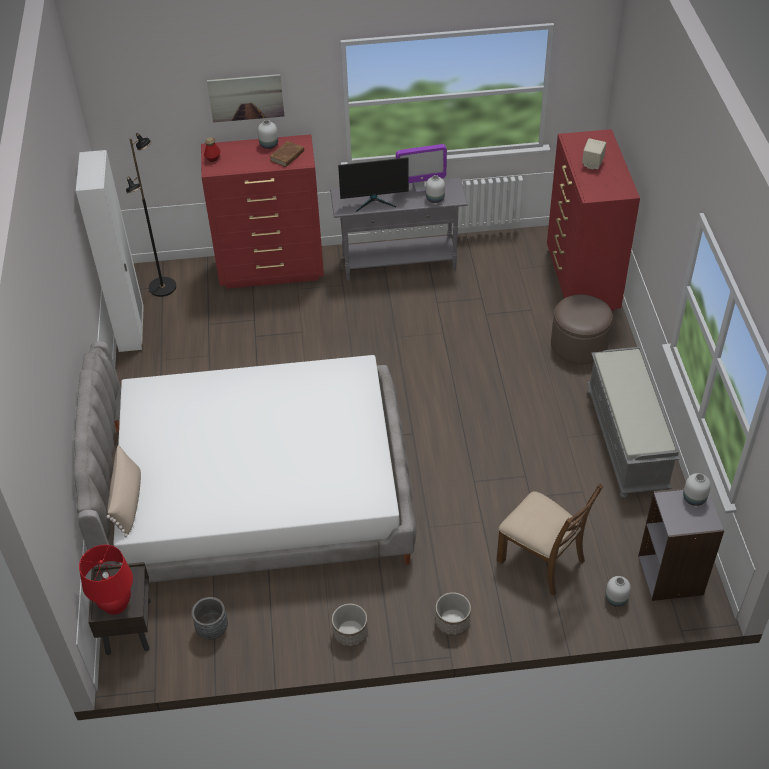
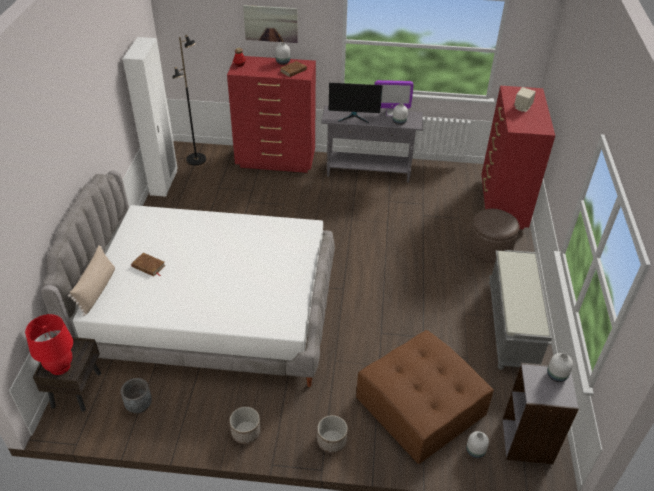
camera: 10 degrees right, 5 degrees down
brown chair [497,484,603,596] -> brown ottoman [356,330,494,464]
none -> brown book [131,253,166,276]

